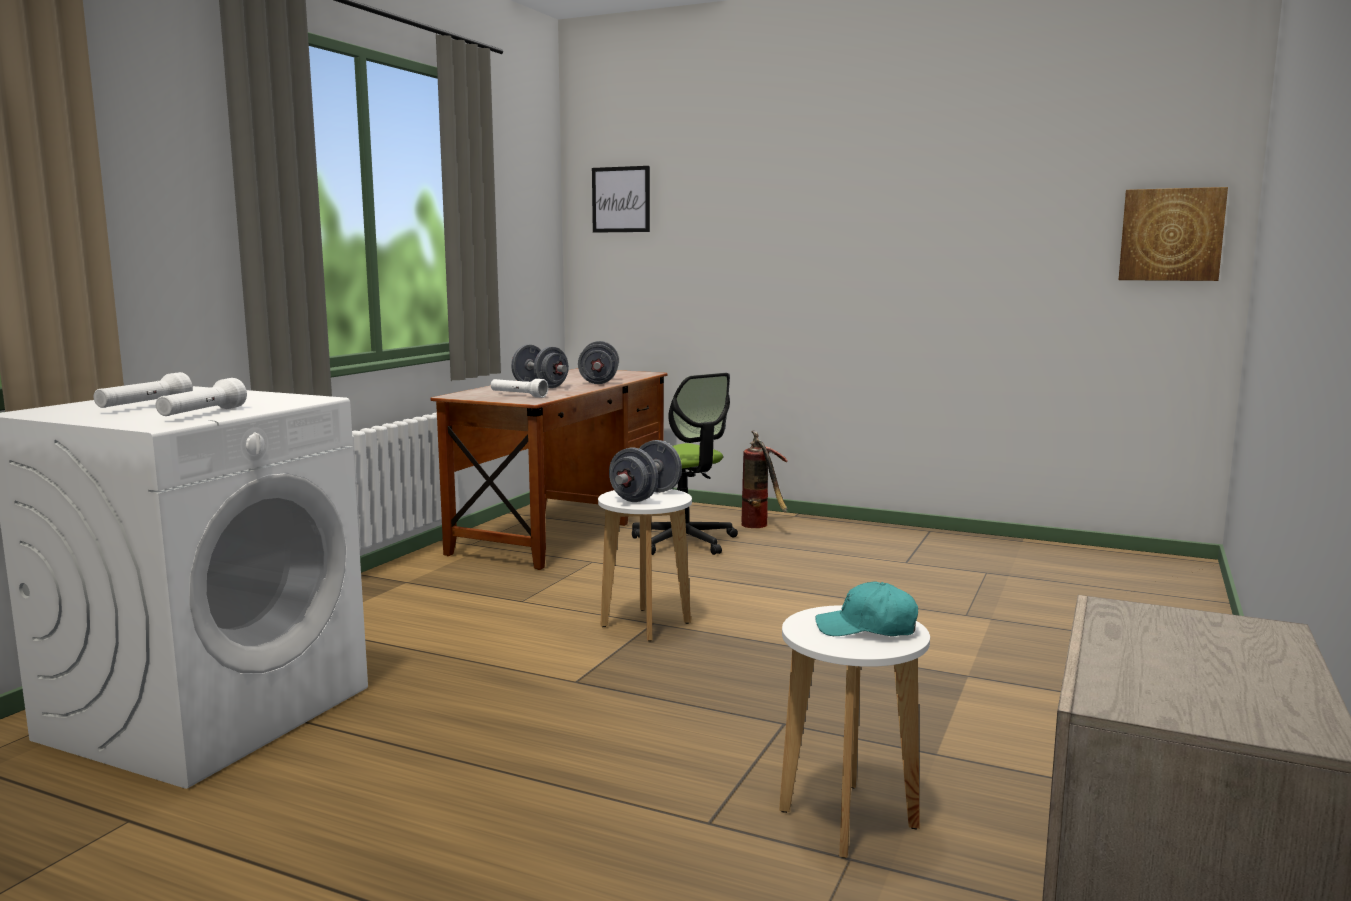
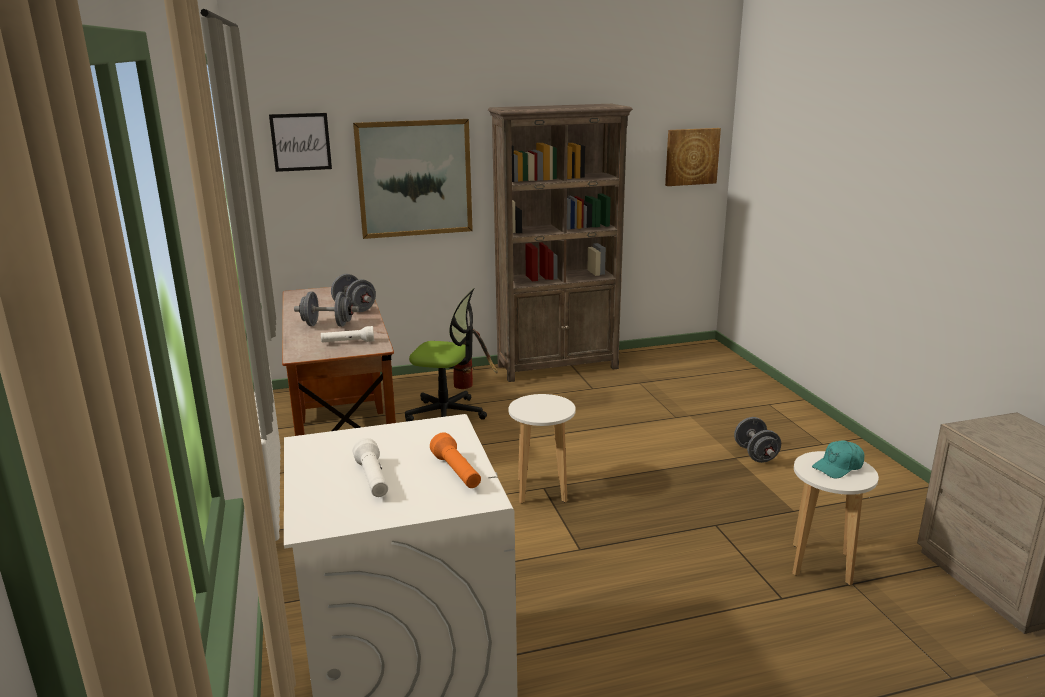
camera: 40 degrees left, 10 degrees up
white flashlight [156,378,247,416] -> orange flashlight [430,433,481,488]
grey dumbbell [609,440,682,502] -> grey dumbbell moved to [734,417,781,463]
none -> picture [353,119,473,239]
none -> brown bookcase [488,104,633,382]

